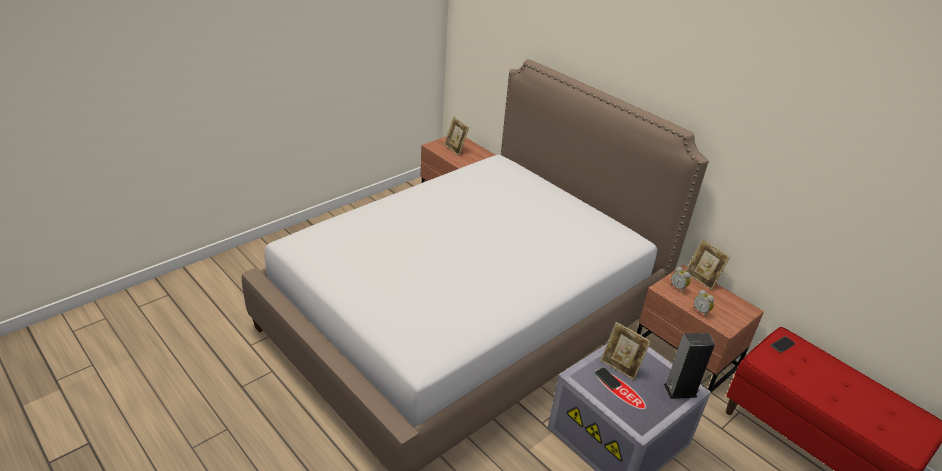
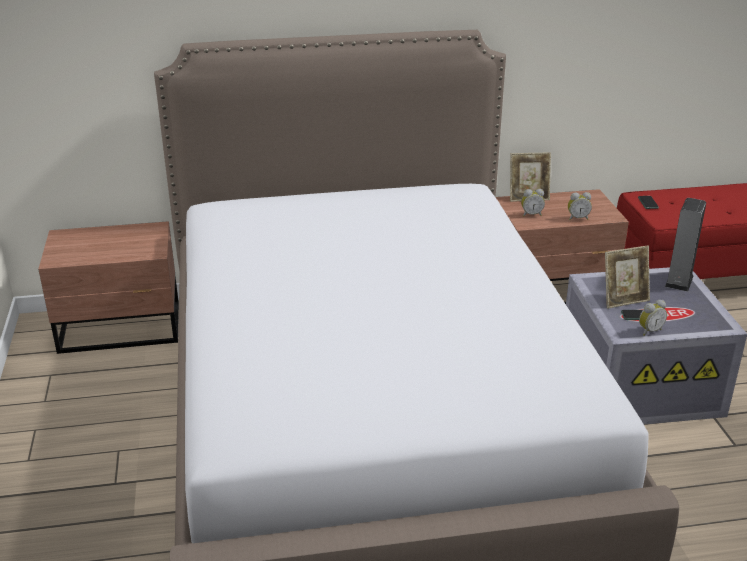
camera: 55 degrees left, 5 degrees down
picture frame [444,117,469,156] -> none
none -> alarm clock [639,300,667,336]

